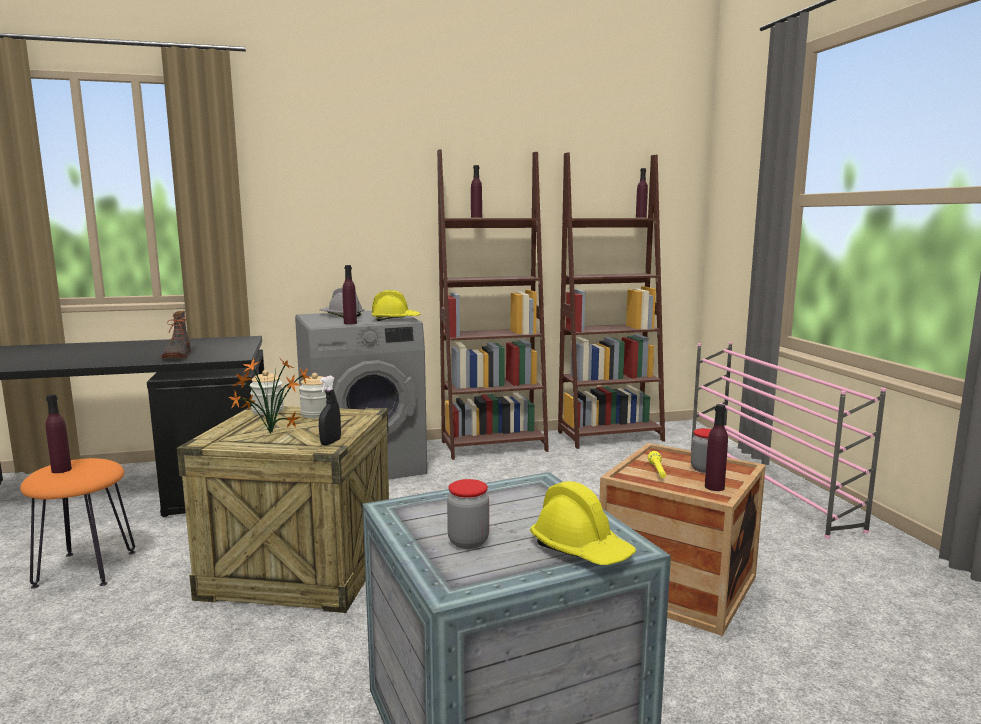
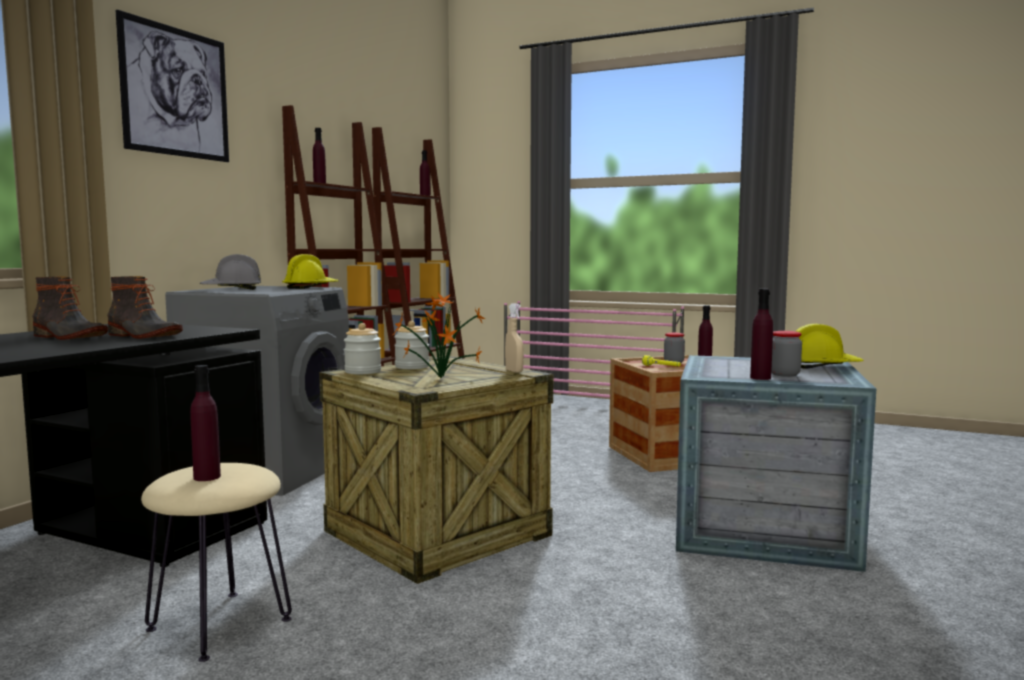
camera: 50 degrees left, 5 degrees down
orange stool [20,458,136,589] -> beige stool [141,463,292,662]
black spray bottle [319,376,341,445] -> beige spray bottle [505,303,524,373]
purple bottle [342,265,357,325] -> purple bottle moved to [750,289,773,380]
none -> boot [32,276,108,340]
none -> picture [116,10,229,162]

